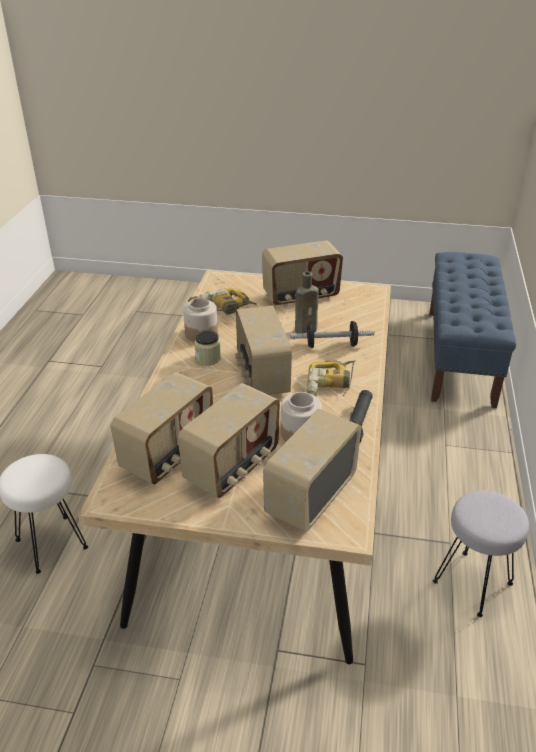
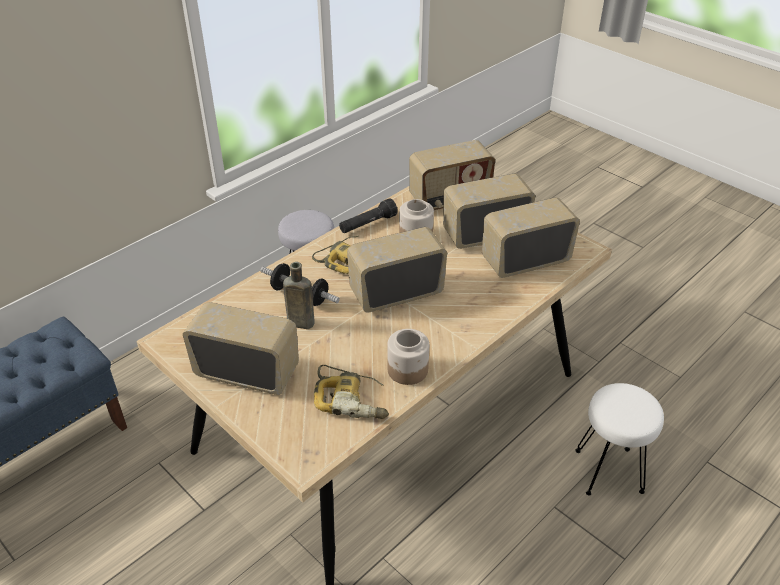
camera: 145 degrees left, 5 degrees up
jar [194,330,221,366] -> none
radio [235,305,292,395] -> radio turned 135 degrees counterclockwise [347,227,447,313]

